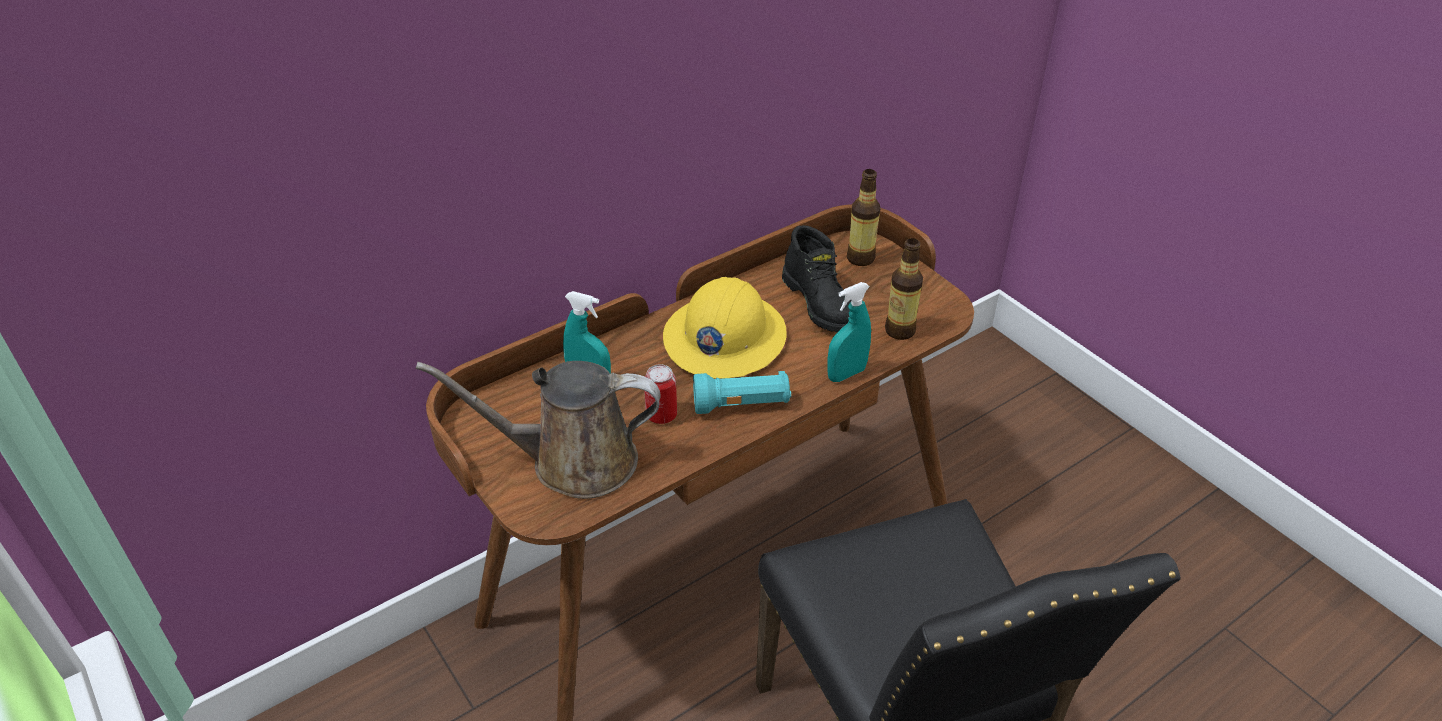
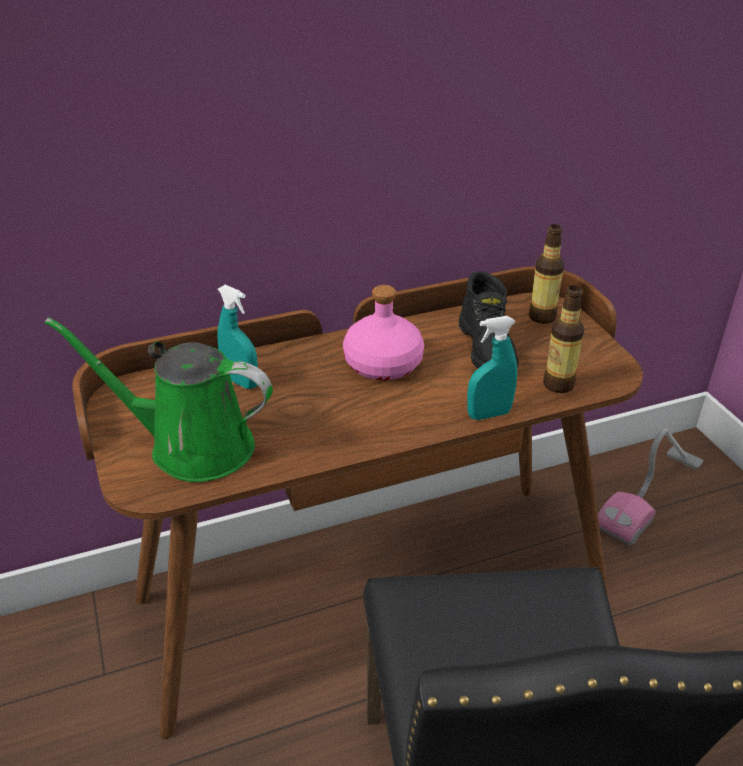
camera: 15 degrees right, 5 degrees down
brown watering can [416,361,661,499] -> green watering can [45,317,273,482]
can [644,364,677,424] -> none
yellow hard hat [663,277,787,379] -> pink bottle [343,285,424,380]
turquoise flashlight [693,371,791,414] -> none
none -> vacuum cleaner [598,428,703,546]

